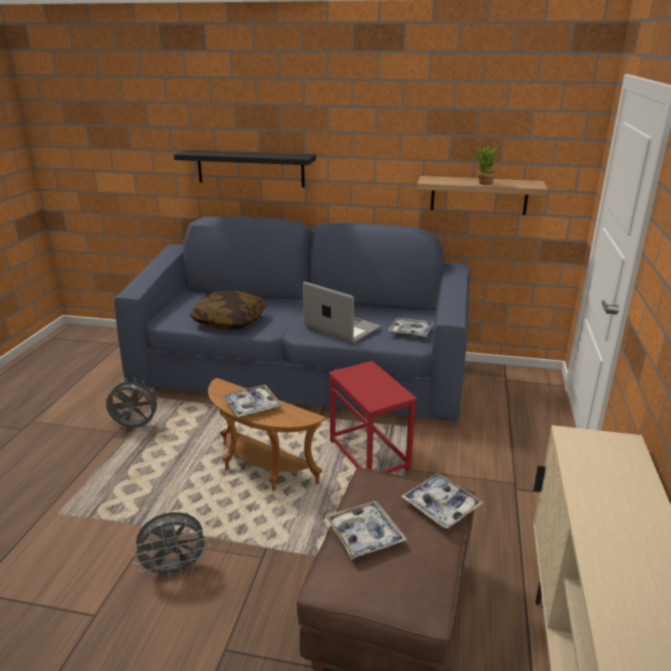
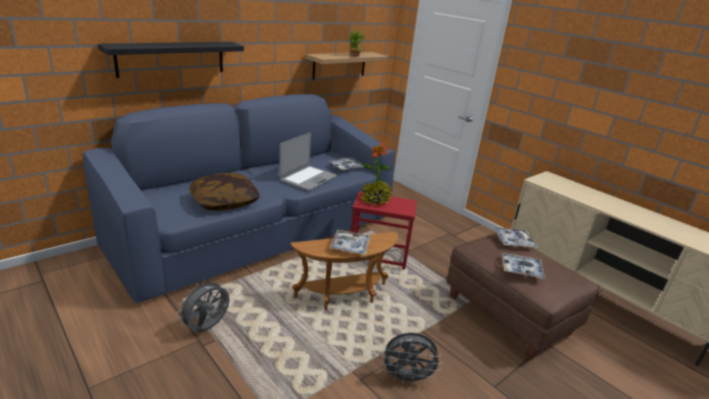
camera: 55 degrees left, 0 degrees up
grey fan [131,512,210,579] -> grey fan turned 75 degrees clockwise [381,333,441,385]
laptop [303,282,380,343] -> laptop turned 135 degrees clockwise [279,133,337,191]
none -> potted plant [360,142,393,205]

